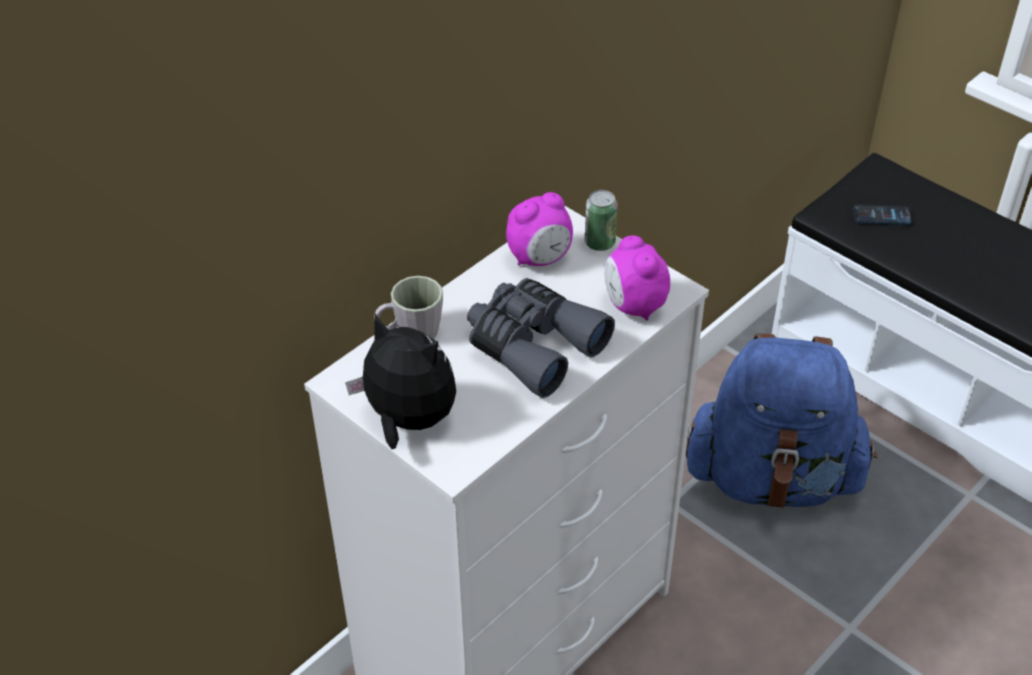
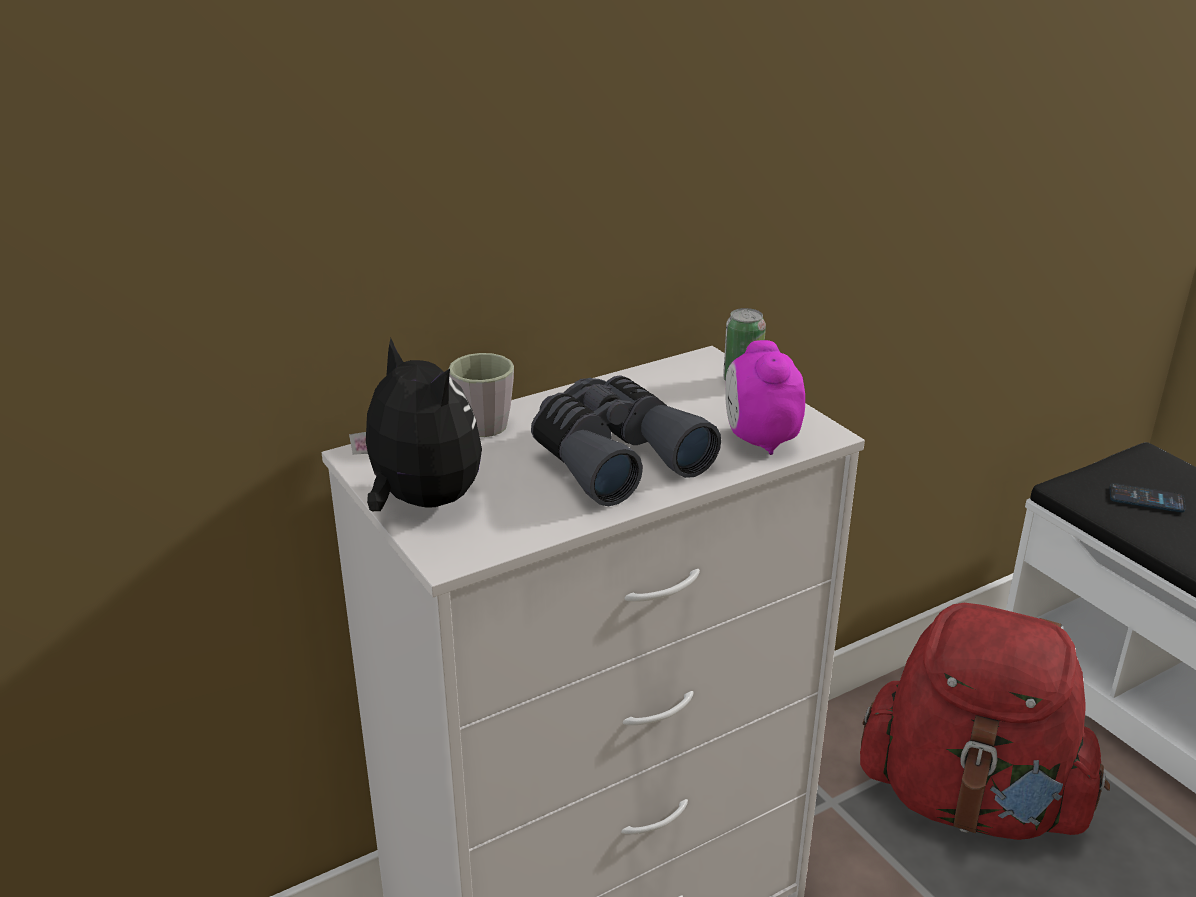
camera: 15 degrees right, 15 degrees down
alarm clock [506,192,573,266] -> none
blue backpack [686,334,878,508] -> red backpack [860,603,1110,840]

